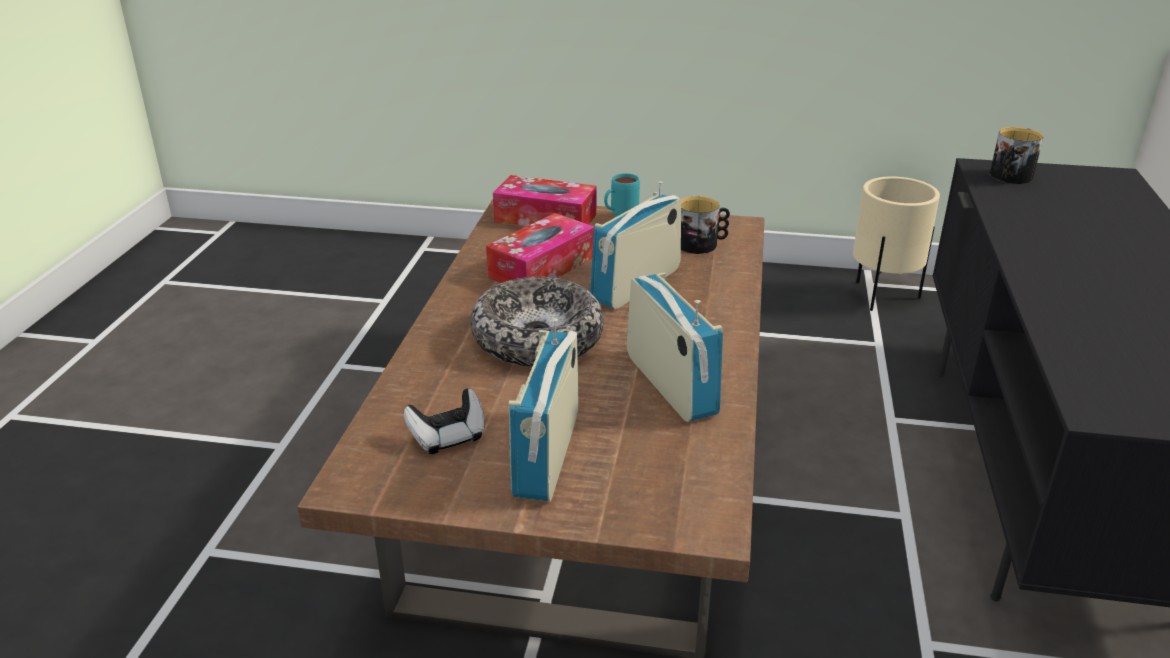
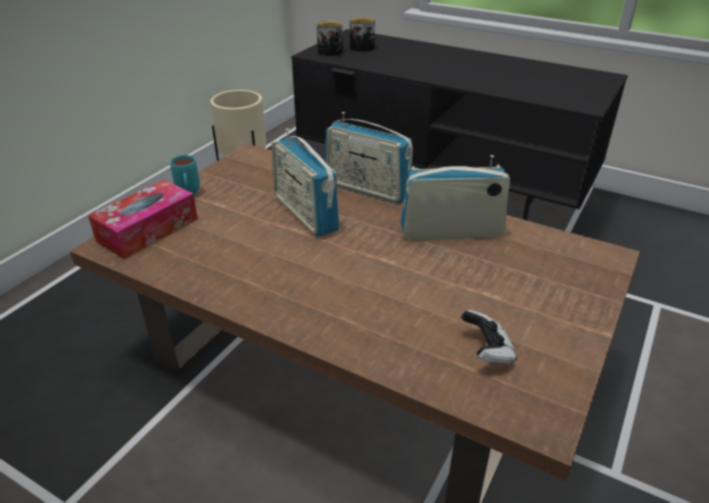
camera: 70 degrees left, 5 degrees up
bowl [470,277,604,366] -> none
tissue box [486,213,595,283] -> none
radio [509,318,579,501] -> radio moved to [324,112,413,204]
mug [681,196,730,254] -> mug moved to [350,17,375,52]

